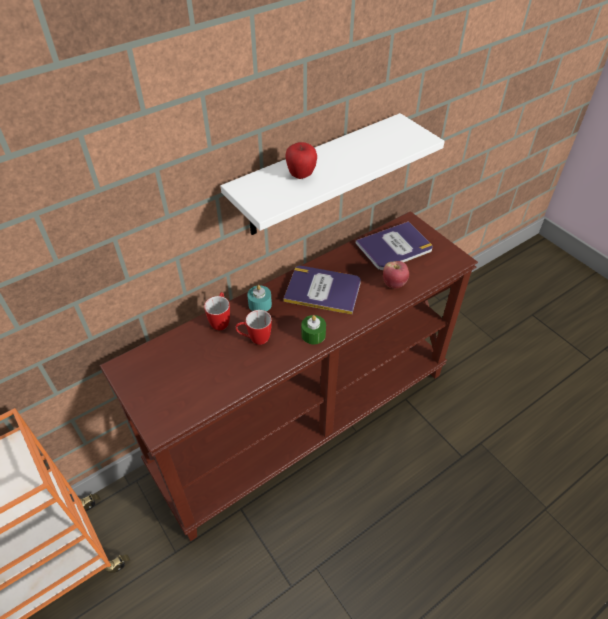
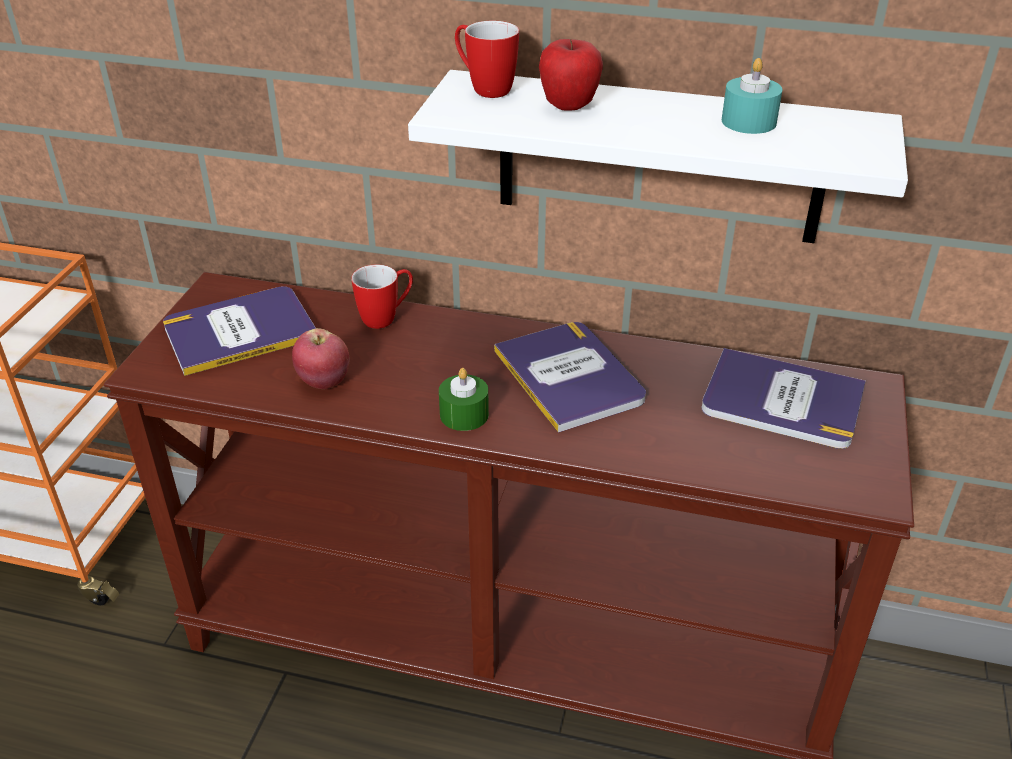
camera: 50 degrees right, 10 degrees down
mug [235,310,272,345] -> mug moved to [455,21,519,98]
turquoise candle [247,285,272,312] -> turquoise candle moved to [722,58,783,134]
apple [383,261,409,289] -> apple moved to [292,328,349,389]
none -> book [163,287,316,376]

